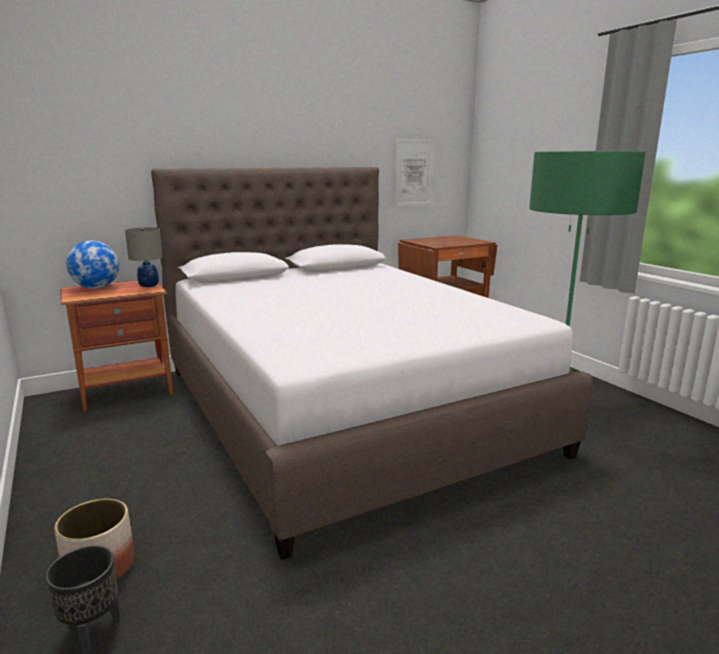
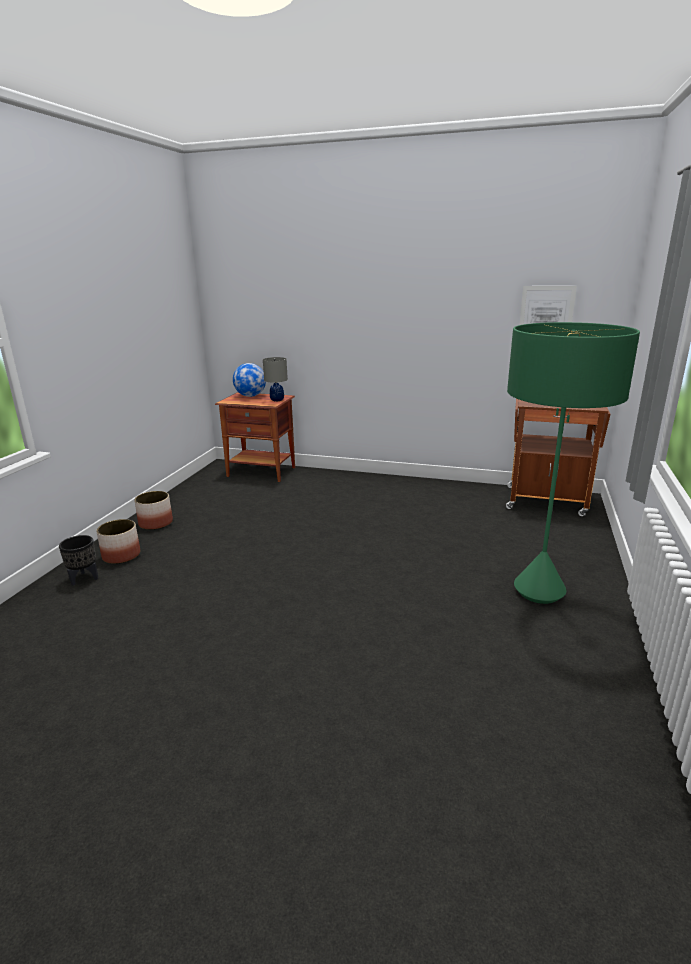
camera: 45 degrees right, 5 degrees up
white bed [151,167,593,560] -> none
none -> planter [134,491,173,530]

